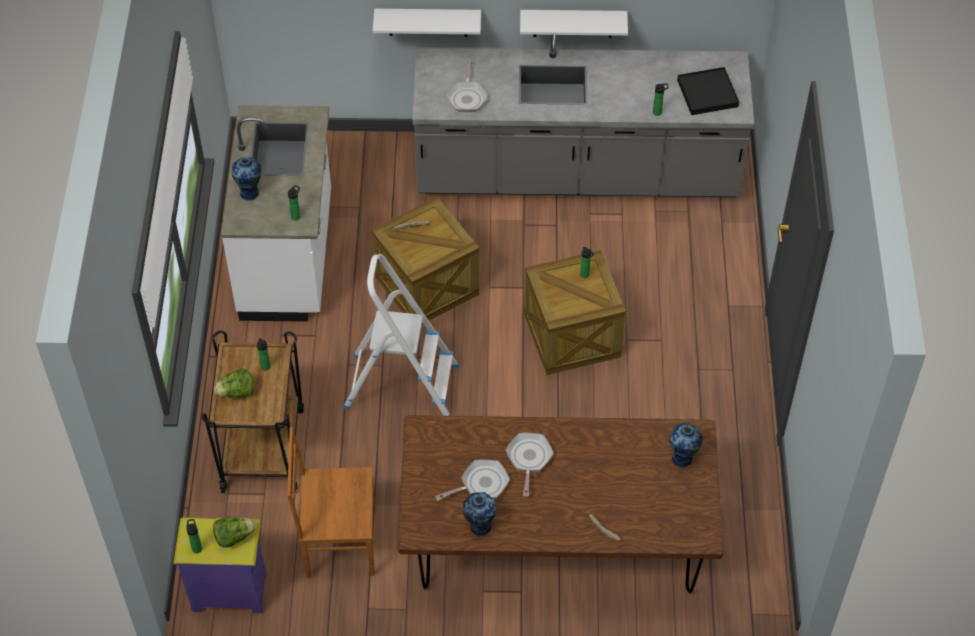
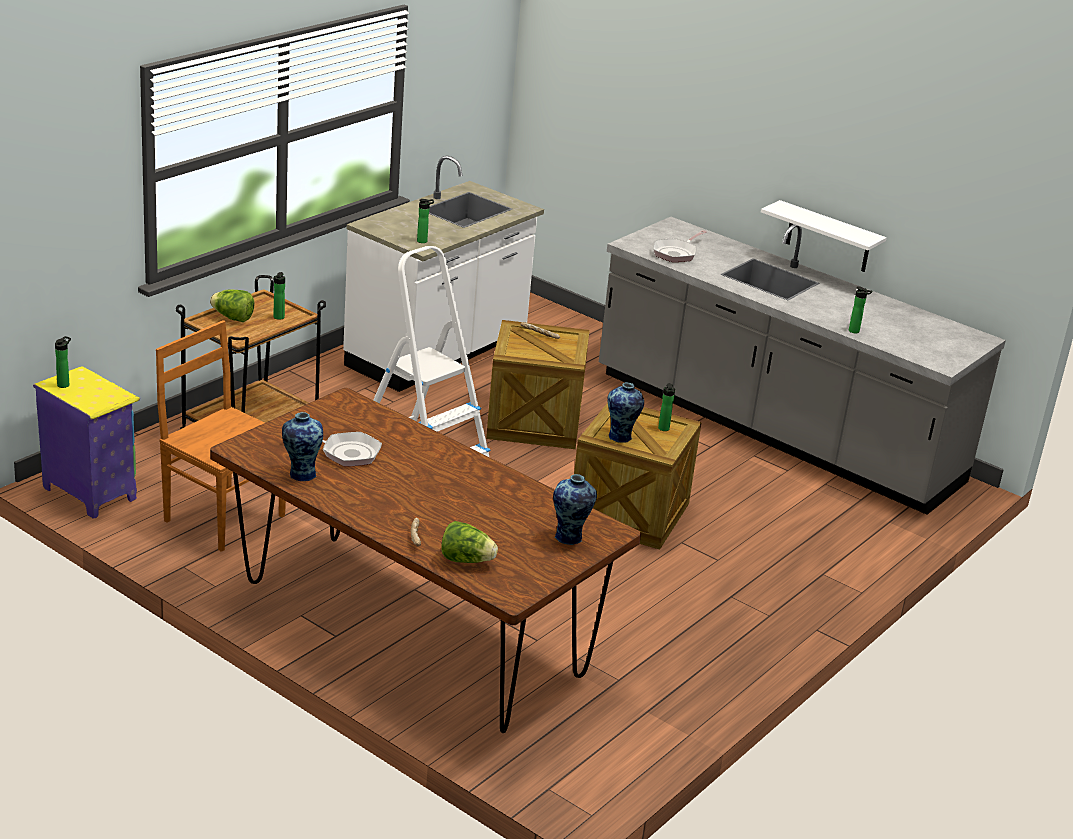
camera: 35 degrees right, 25 degrees down
lettuce [213,517,255,548] -> lettuce moved to [441,521,498,563]
vase [232,157,261,200] -> vase moved to [608,382,644,443]
white shelf [373,9,481,37] -> none
frying pan [506,433,554,497] -> none
black tray [677,67,739,115] -> none

